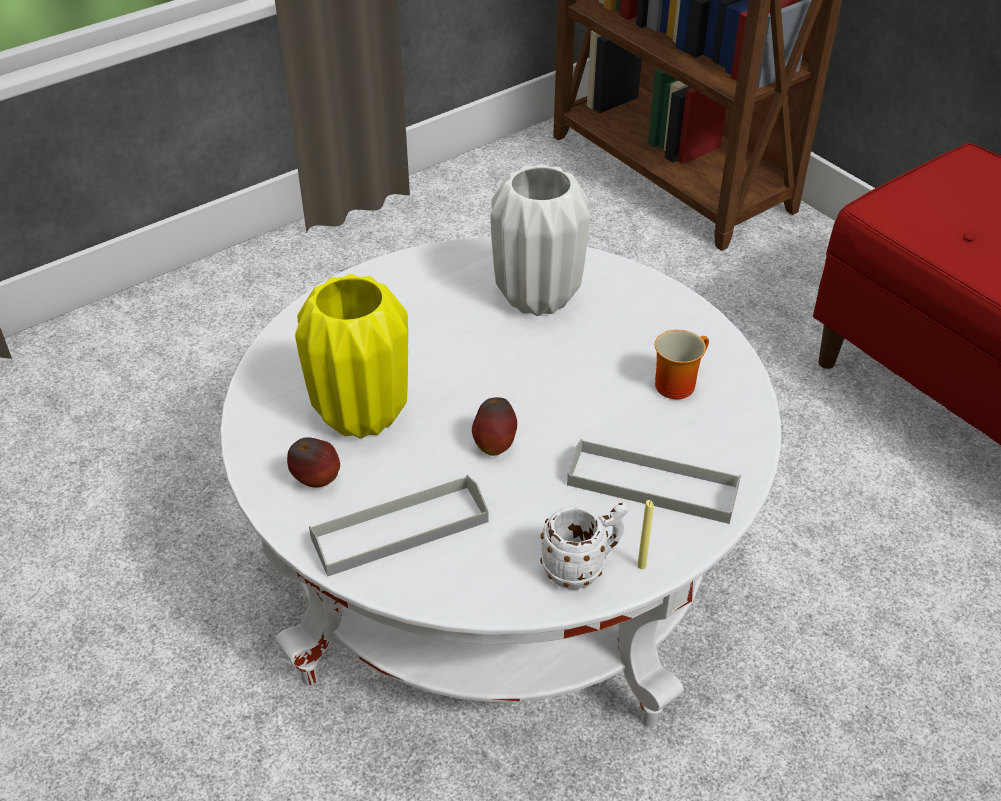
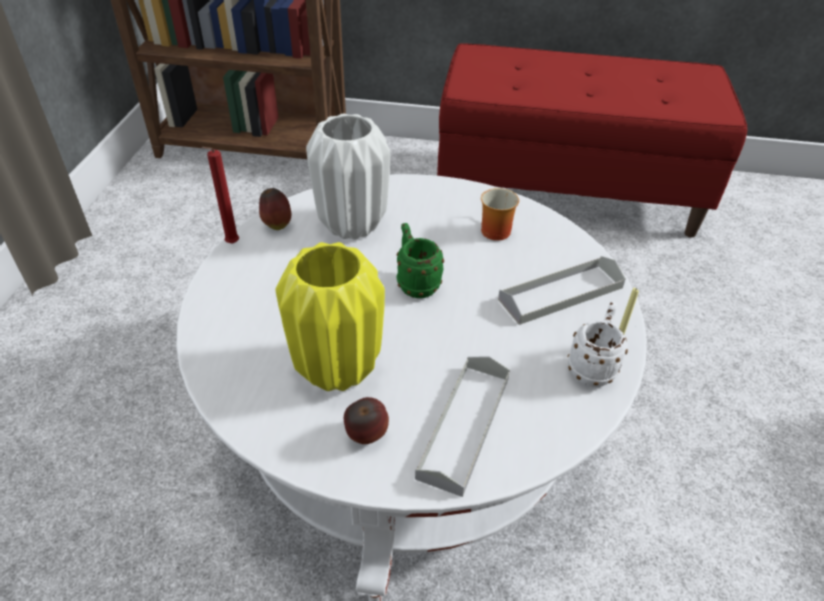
camera: 45 degrees left, 0 degrees up
apple [472,397,517,456] -> apple moved to [259,188,291,230]
none -> red candle [201,147,239,244]
none -> green mug [396,223,444,298]

